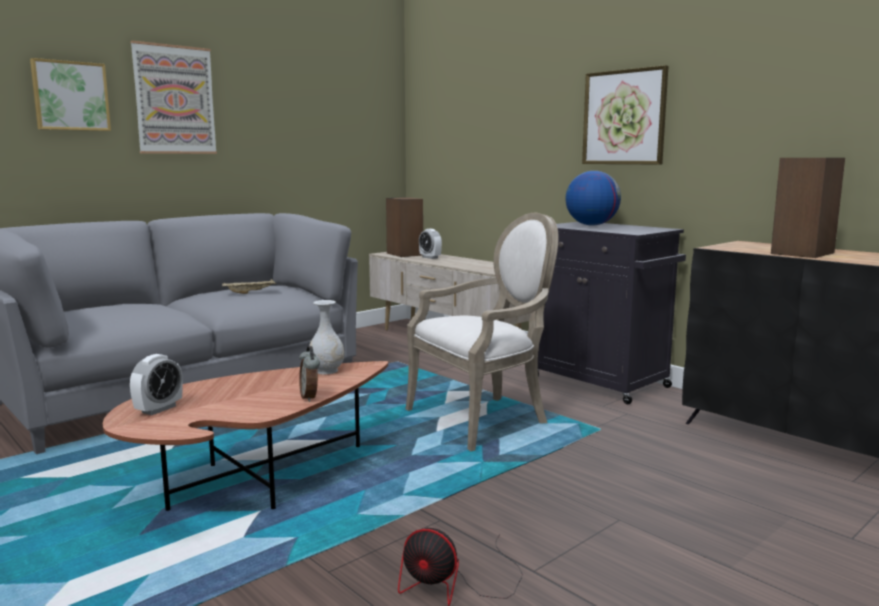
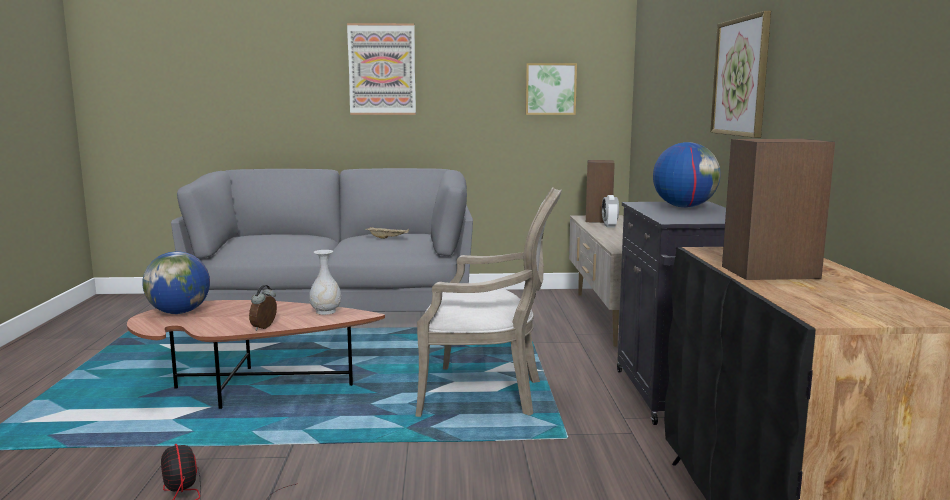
camera: 40 degrees right, 0 degrees up
picture [30,58,111,131] -> picture moved to [525,63,577,115]
alarm clock [130,354,183,415] -> globe [142,252,210,314]

